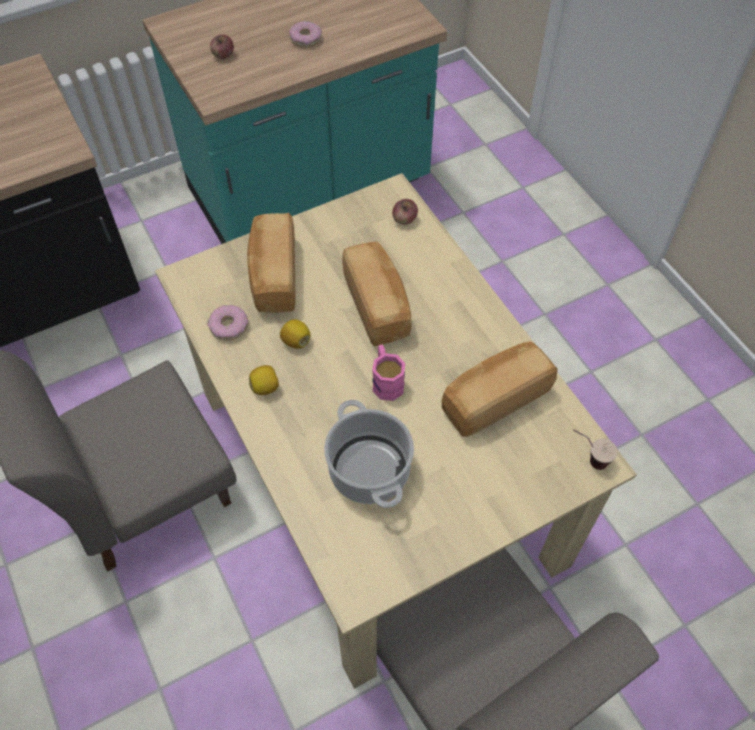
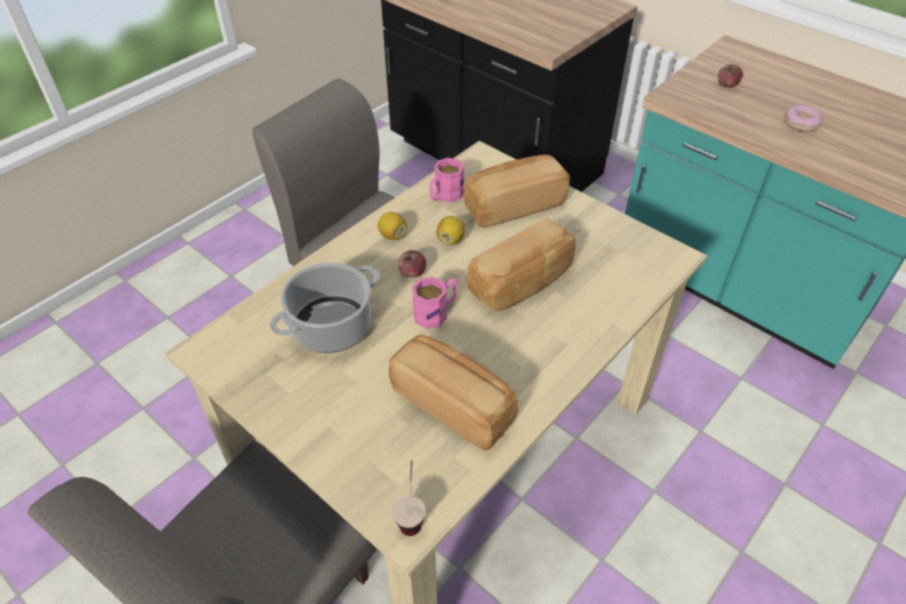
camera: 70 degrees right, 10 degrees down
donut [207,305,248,341] -> pink mug [429,158,464,202]
apple [392,199,418,225] -> apple moved to [398,250,426,278]

